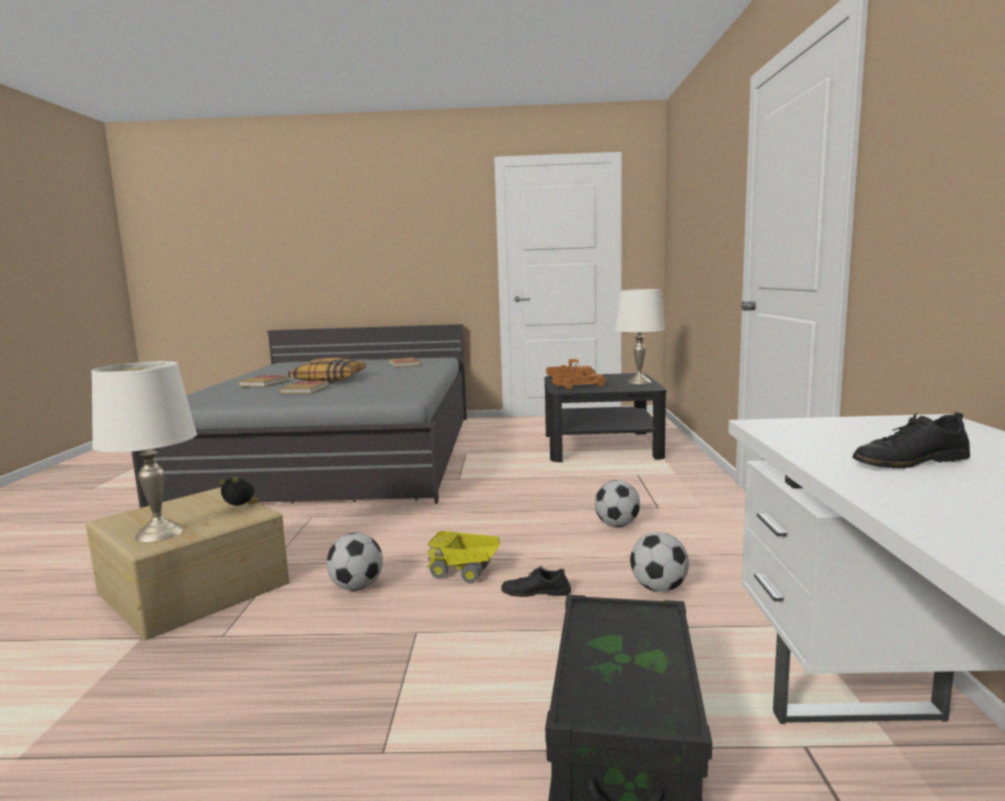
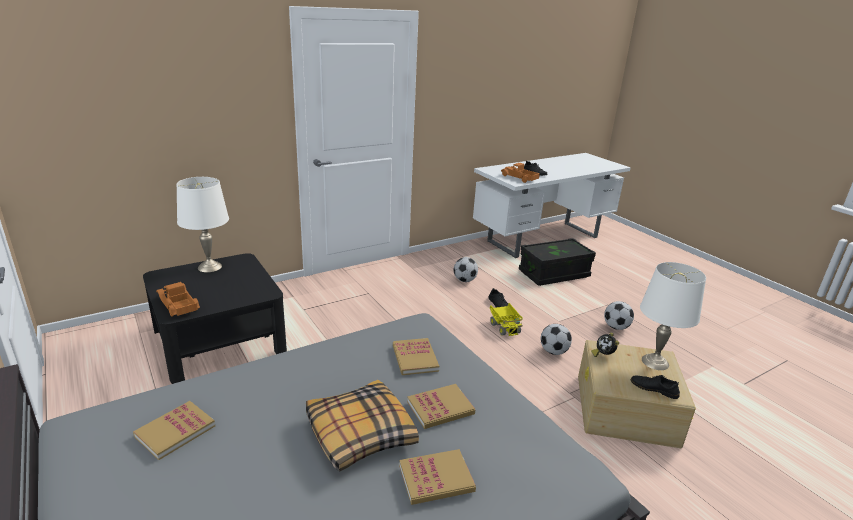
camera: 125 degrees left, 15 degrees up
toy truck [552,366,607,390] -> toy truck moved to [501,163,540,183]
football [595,480,640,527] -> football moved to [604,301,634,330]
none -> book [393,338,439,375]
none -> black shoe [631,375,680,399]

